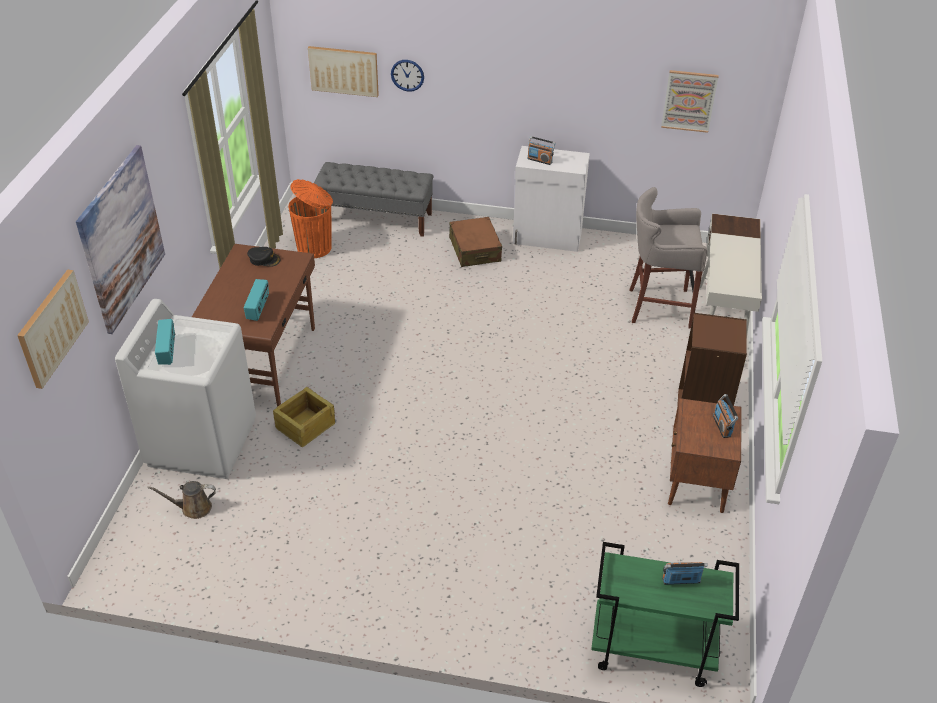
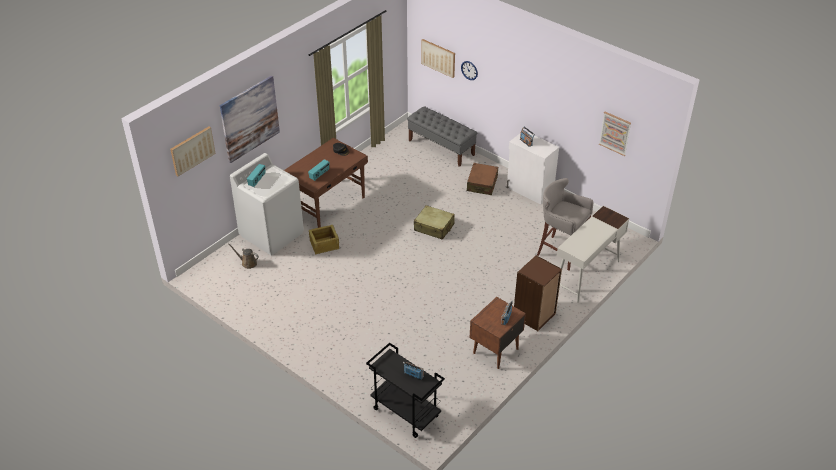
camera: 30 degrees right, 0 degrees up
orange trash can [288,179,333,258] -> none
green cart [591,542,739,687] -> black cart [366,343,445,438]
none -> beige suitcase [414,205,455,240]

